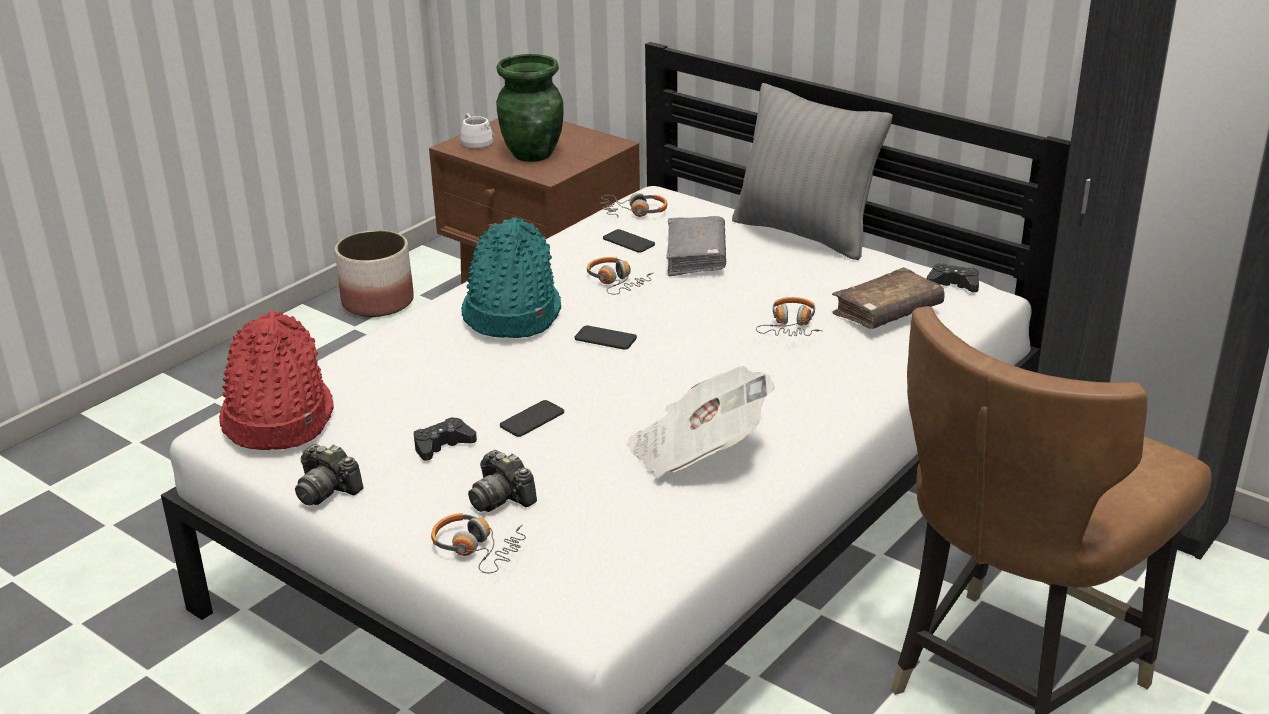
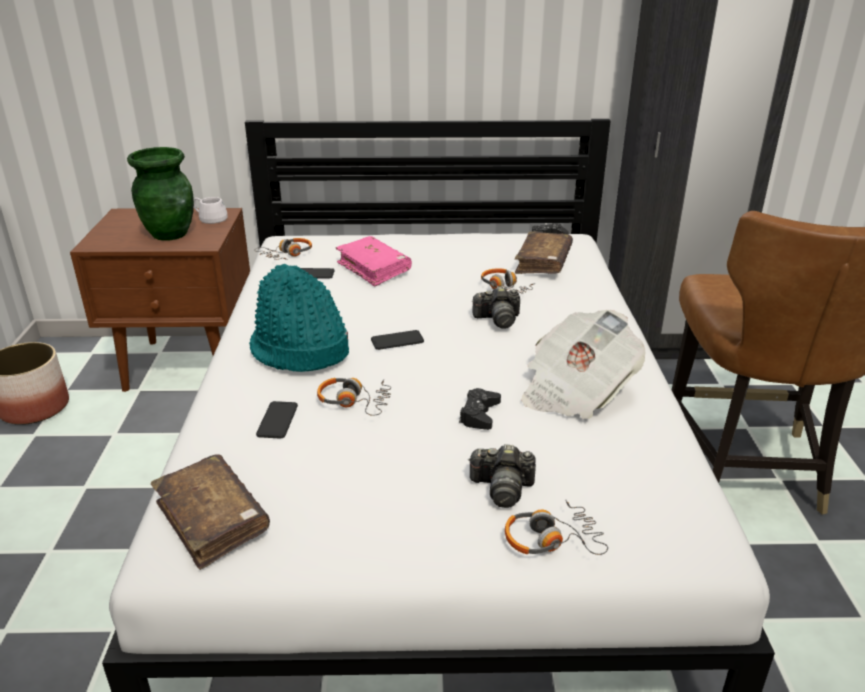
camera: 40 degrees left, 0 degrees up
red hat [219,311,334,450] -> brown book [151,454,270,570]
camera [295,444,363,506] -> camera moved to [472,286,520,329]
black game controller [414,417,477,461] -> black game controller moved to [459,388,501,430]
white mug [460,113,494,148] -> white mug moved to [194,197,228,224]
phone [500,400,564,437] -> phone moved to [256,401,298,439]
headphones [587,257,654,295] -> headphones moved to [317,378,391,416]
grey book [667,216,726,276] -> pink book [336,236,412,286]
grey pillow [732,83,892,260] -> none

